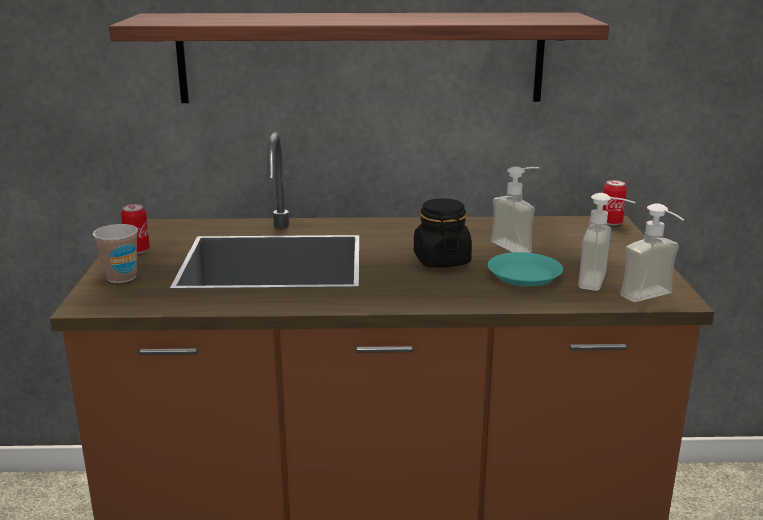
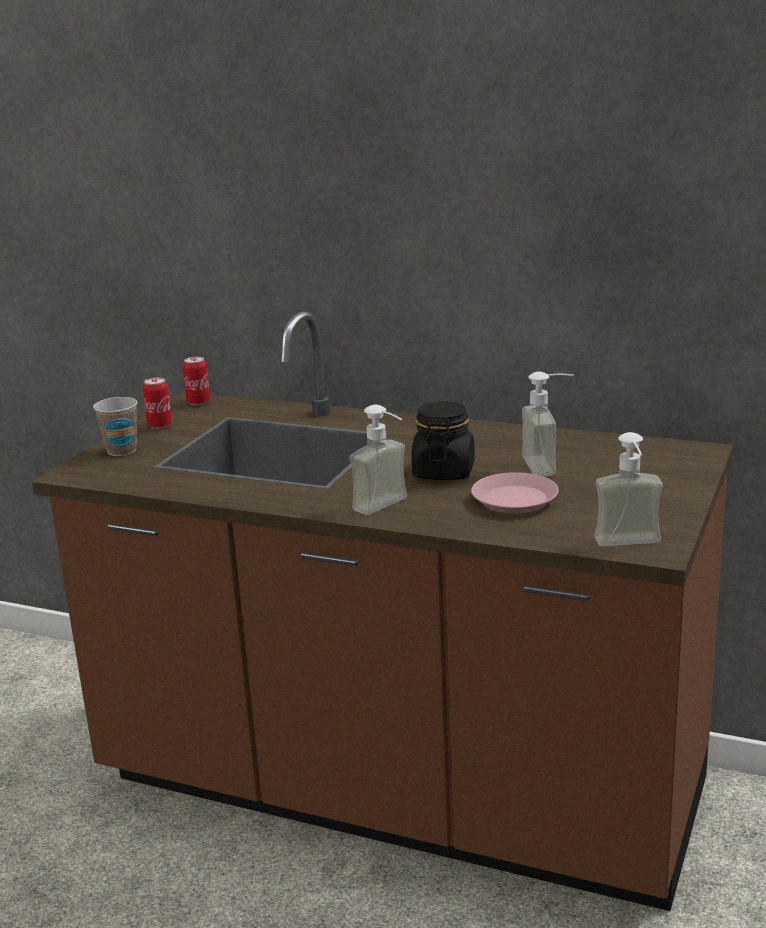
camera: 25 degrees right, 0 degrees up
shelf [109,13,609,103] -> none
turquoise plate [488,252,563,286] -> pink plate [471,472,559,513]
soap dispenser [578,193,635,291] -> soap dispenser moved to [349,405,407,515]
can [603,180,627,225] -> can moved to [183,356,210,406]

